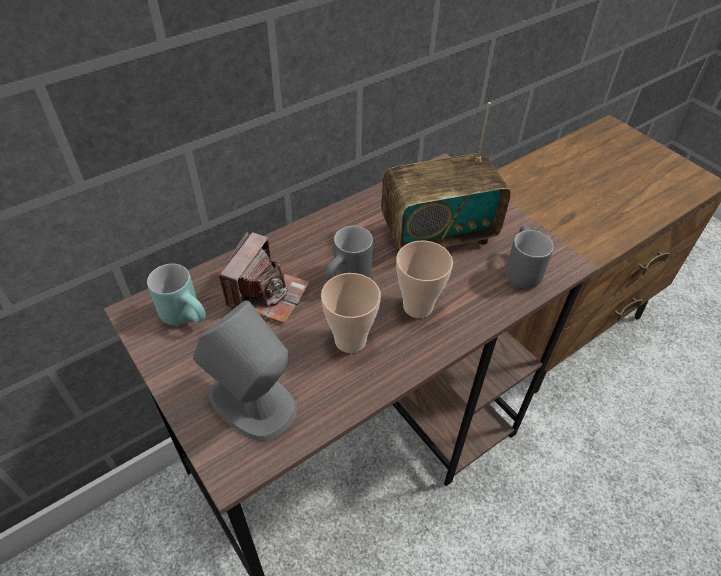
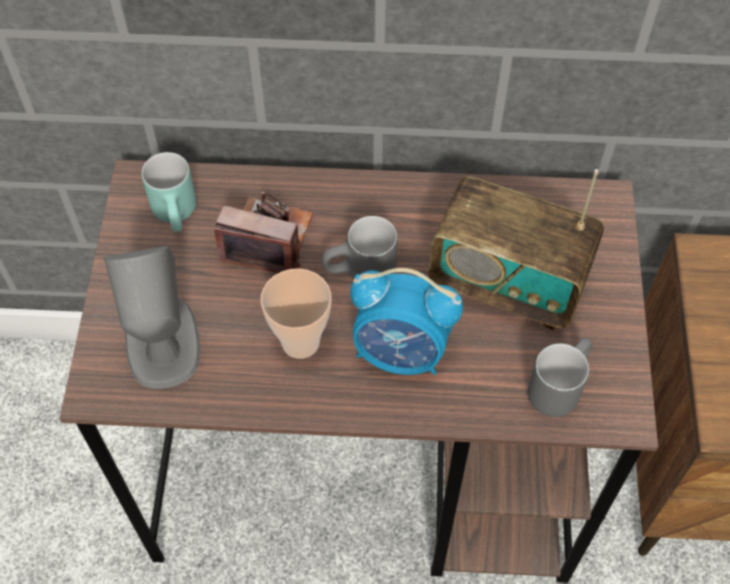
camera: 40 degrees right, 10 degrees up
camera [219,232,310,324] -> camera turned 135 degrees counterclockwise [214,191,313,273]
cup [396,241,453,318] -> alarm clock [350,268,463,375]

